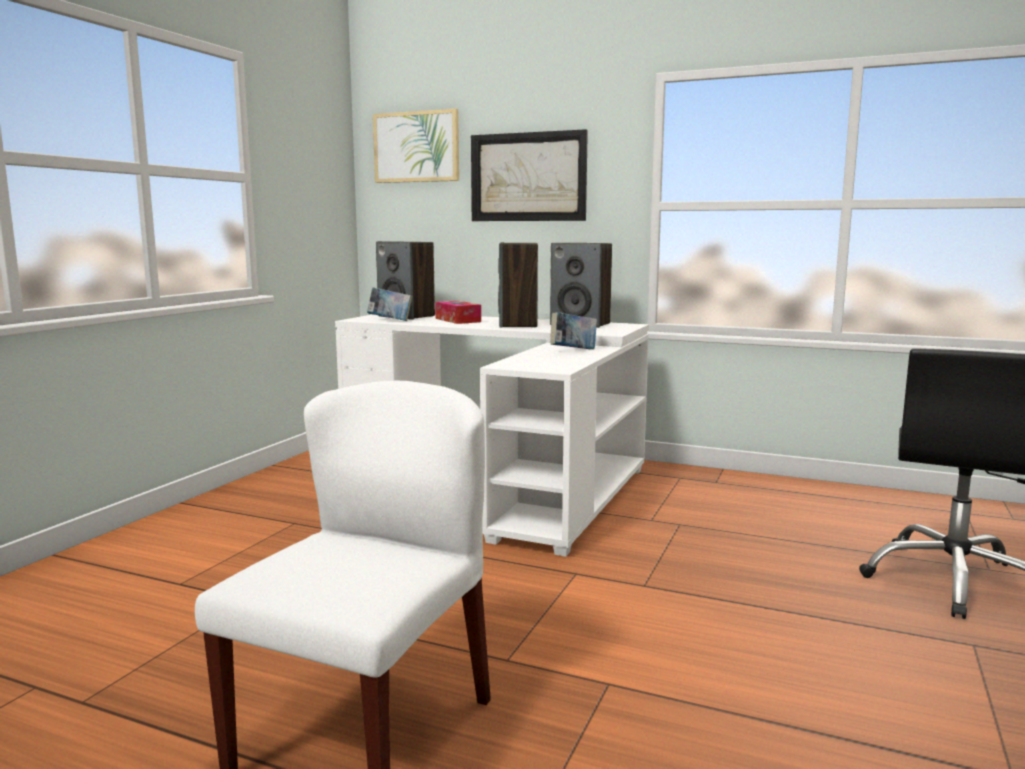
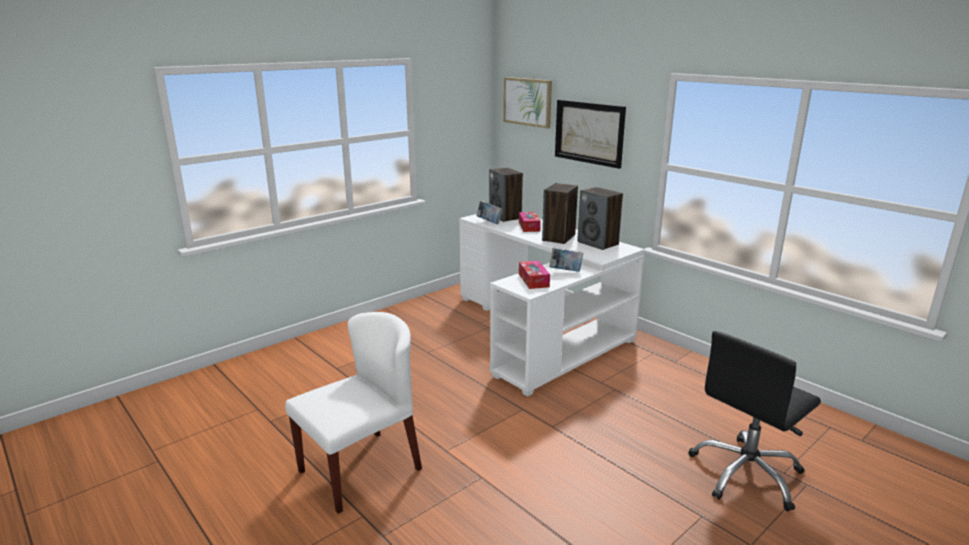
camera: 25 degrees right, 10 degrees up
none -> tissue box [519,261,550,289]

